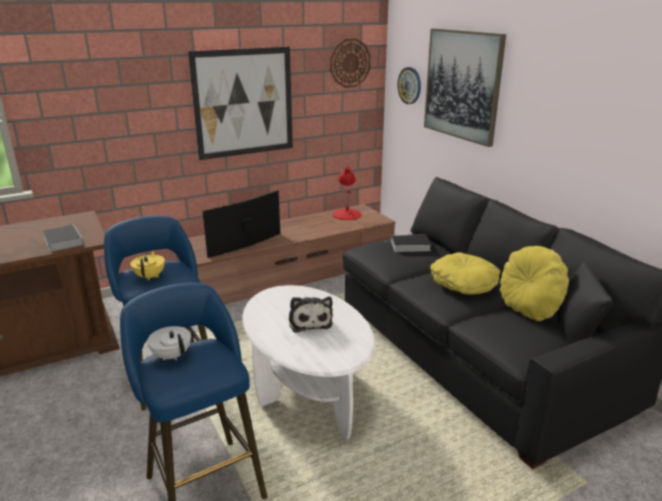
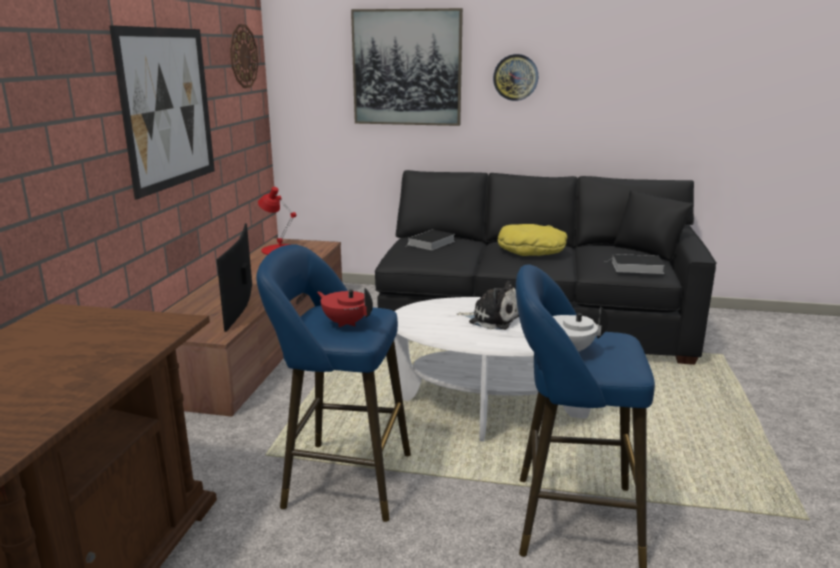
camera: 50 degrees left, 5 degrees down
book [42,224,83,252] -> book moved to [605,254,665,274]
yellow teapot [130,251,165,281] -> red teapot [317,288,373,327]
wall clock [398,67,421,104] -> wall clock moved to [493,54,538,101]
yellow pillow [499,246,569,321] -> none

